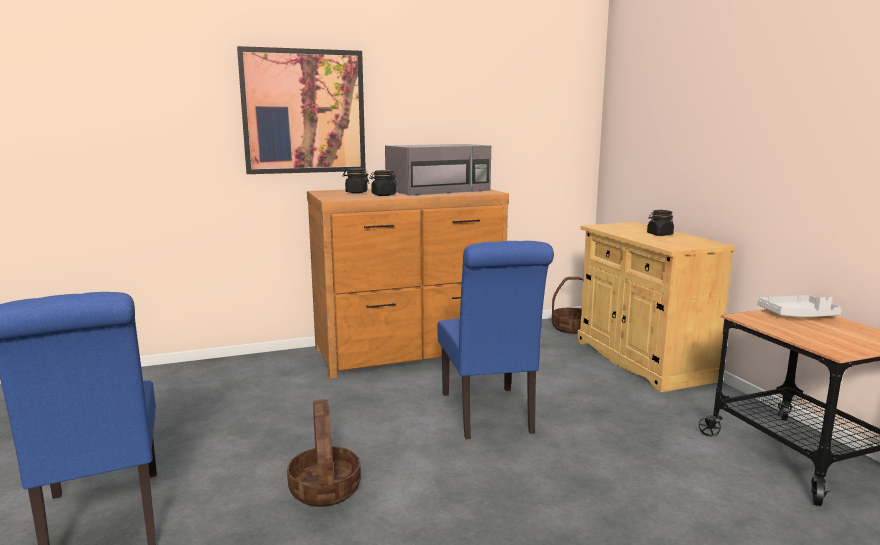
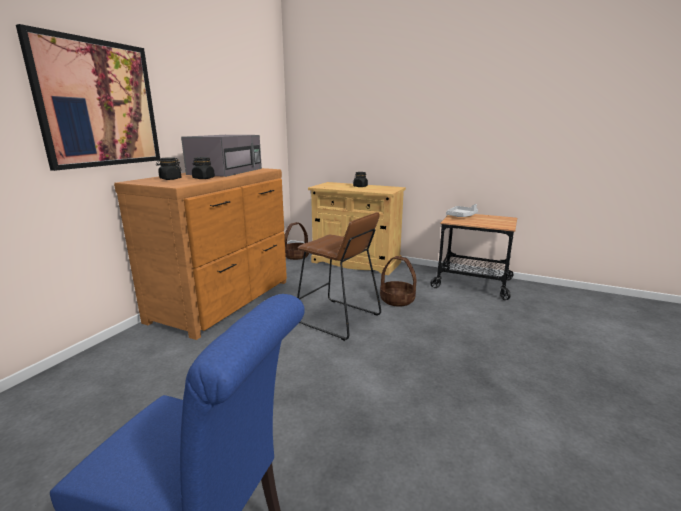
camera: 45 degrees left, 5 degrees up
basket [287,400,361,507] -> basket moved to [380,256,417,307]
blue chair [438,241,554,439] -> brown stool [297,212,381,341]

